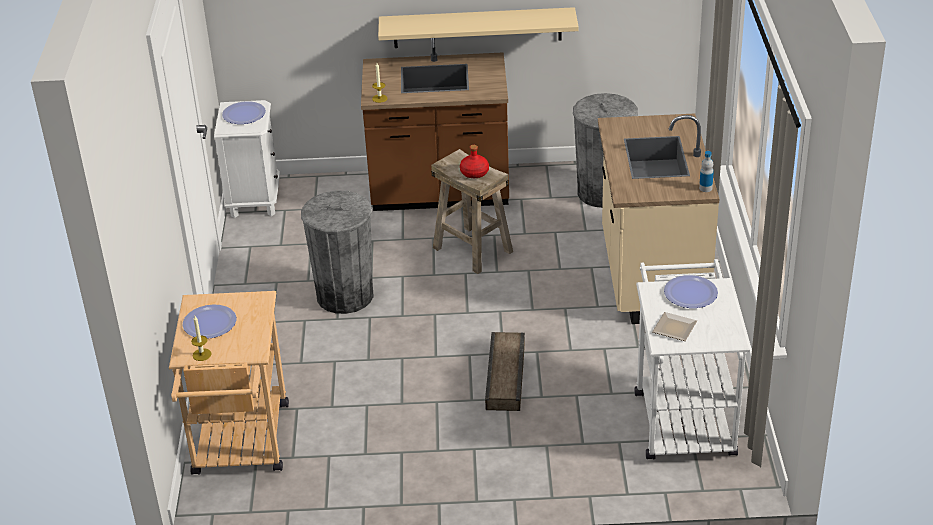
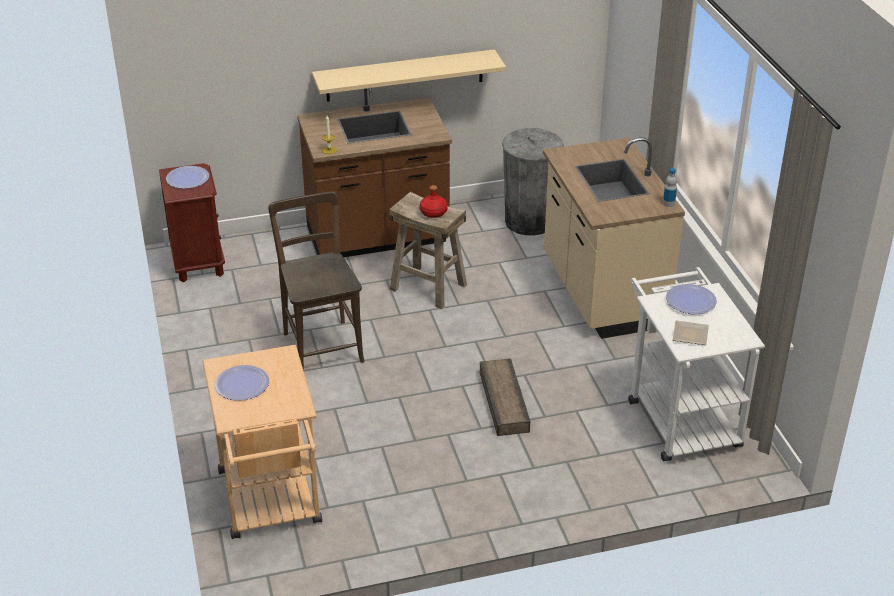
camera: 15 degrees left, 0 degrees up
candle [191,316,212,361] -> none
white nightstand [214,100,280,218] -> brown nightstand [159,163,225,282]
grey trash can [301,191,374,314] -> brown chair [268,191,364,371]

